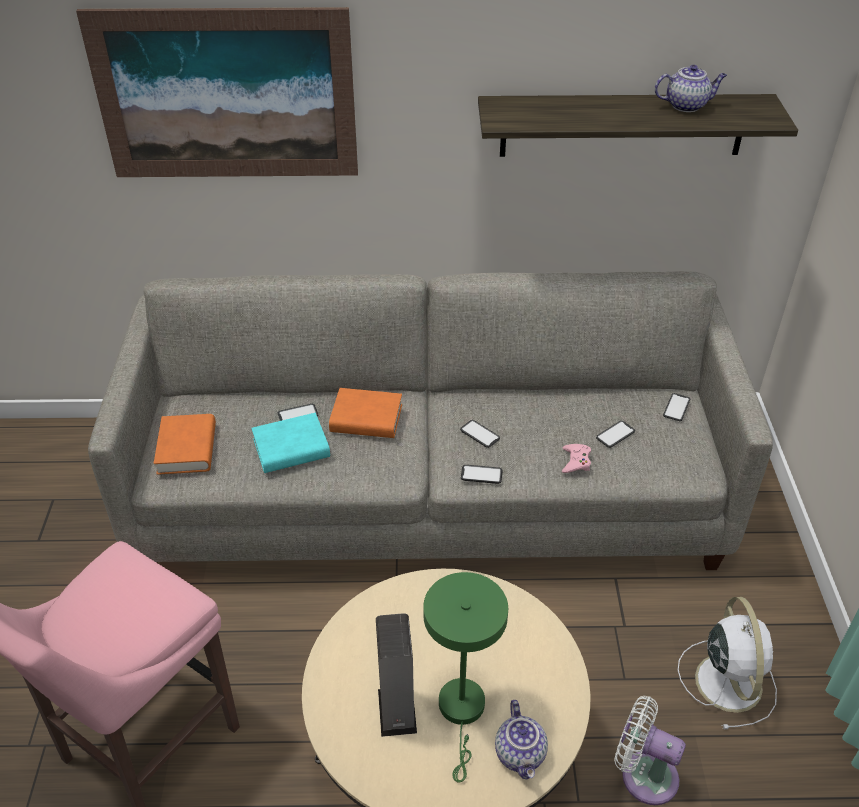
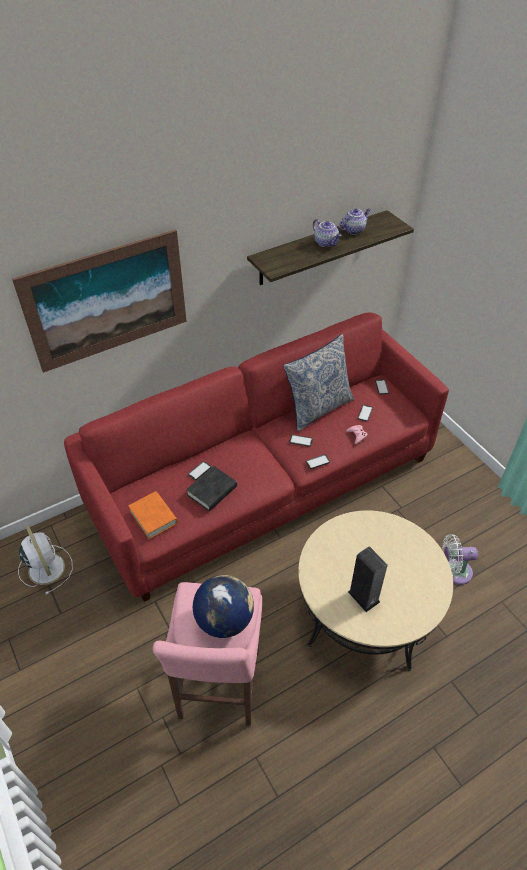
camera: 30 degrees left, 5 degrees up
grey sofa [88,271,773,570] -> red sofa [64,312,449,602]
turquoise book [251,413,330,473] -> black book [186,466,237,511]
orange book [329,388,402,438] -> none
green table lamp [423,572,508,783] -> none
teapot [495,700,548,779] -> teapot moved to [313,219,341,247]
white fan [678,597,777,729] -> white fan moved to [18,525,73,595]
none -> globe [193,575,254,638]
none -> pillow [283,334,354,432]

